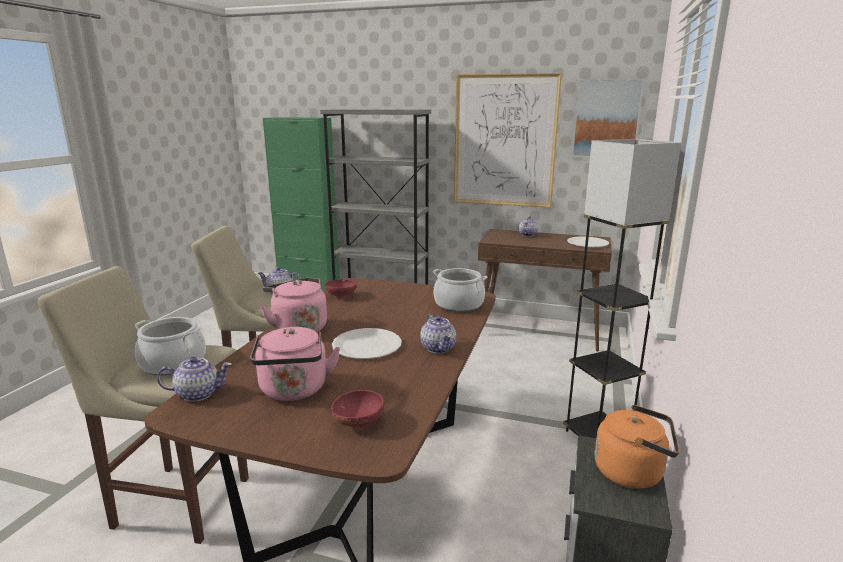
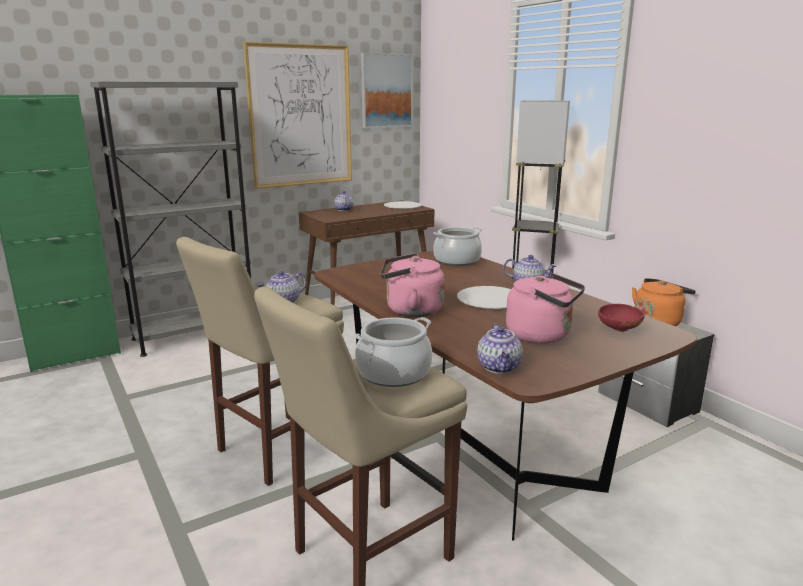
camera: 50 degrees left, 0 degrees up
teapot [157,356,231,402] -> teapot turned 150 degrees clockwise [477,324,523,374]
red bowl [325,279,357,298] -> none

